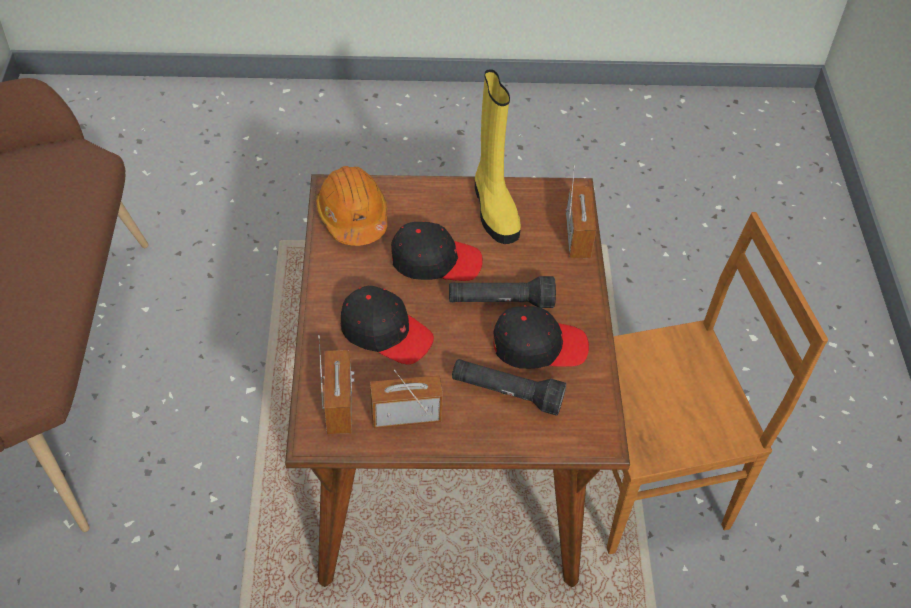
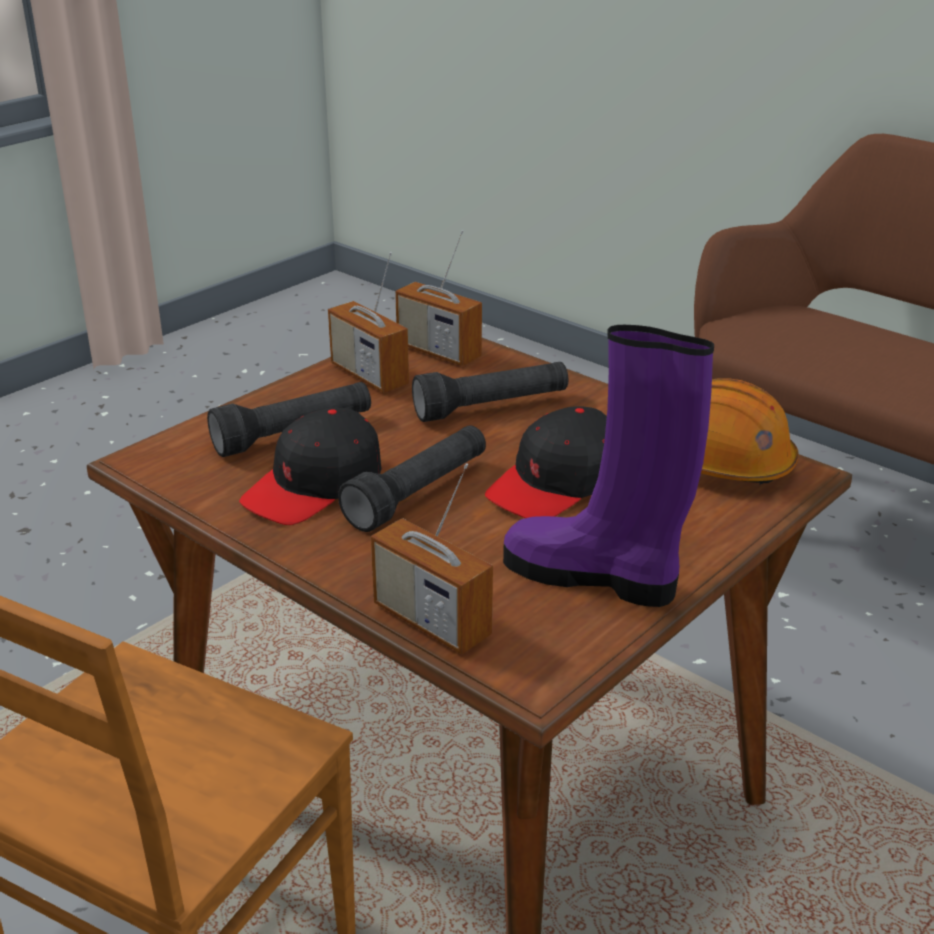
camera: 135 degrees right, 20 degrees down
black cap [341,286,434,365] -> black flashlight [412,362,568,422]
radio [370,370,443,428] -> radio turned 105 degrees clockwise [328,252,409,393]
yellow boot [475,69,521,244] -> purple boot [503,325,714,607]

